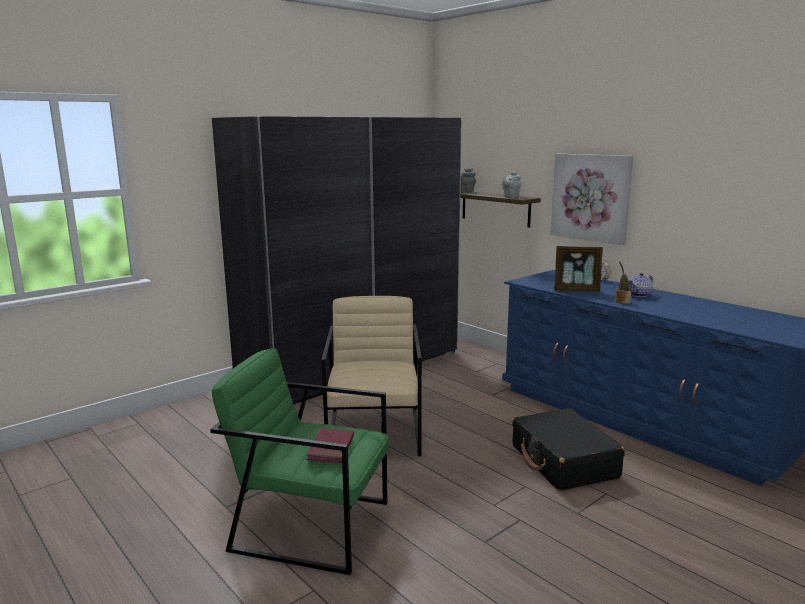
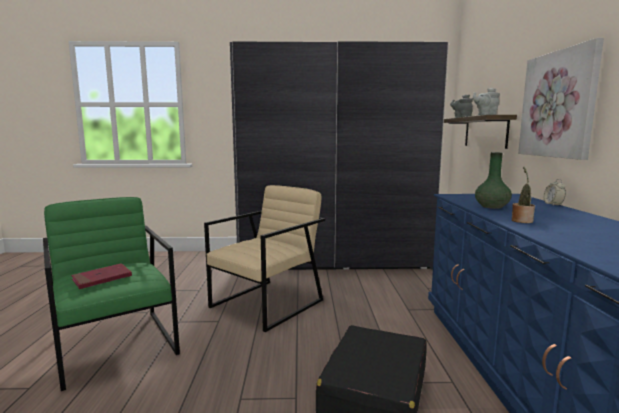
camera: 40 degrees right, 5 degrees down
picture frame [554,246,603,292] -> green vase [475,152,512,209]
teapot [629,273,653,297] -> none

